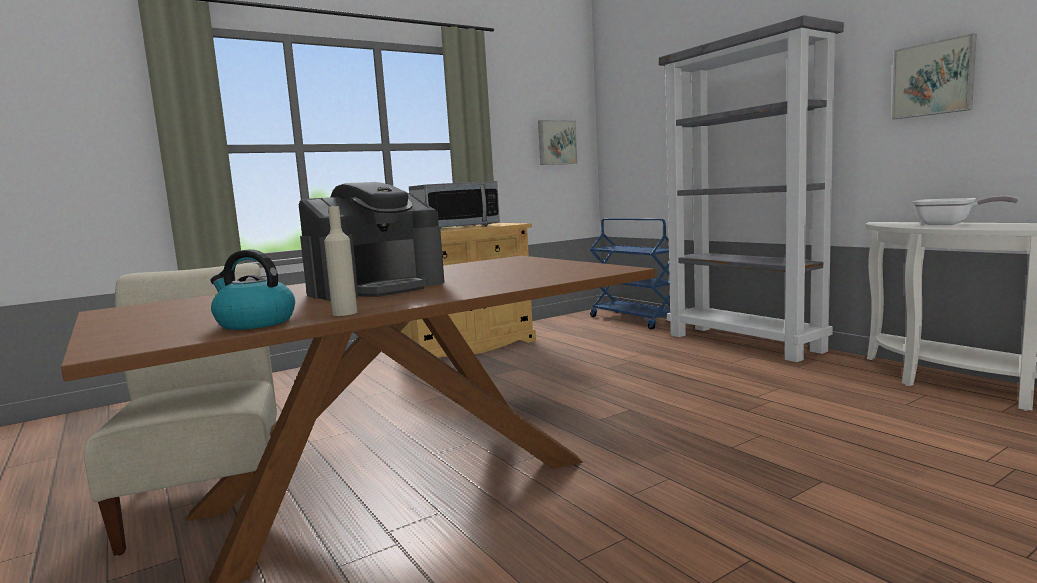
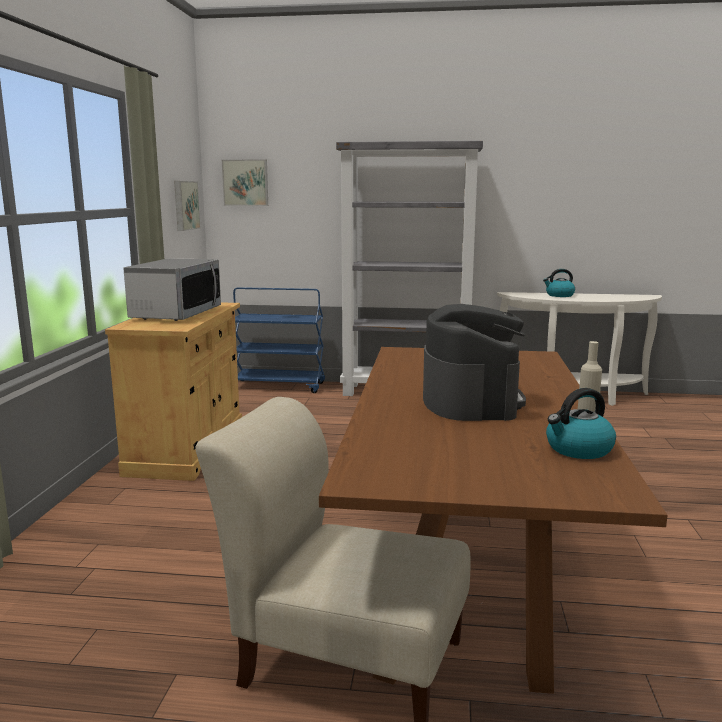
camera: 50 degrees left, 5 degrees up
picture [892,34,977,119] -> picture moved to [222,160,268,206]
frying pan [913,196,1019,225] -> kettle [543,269,575,297]

